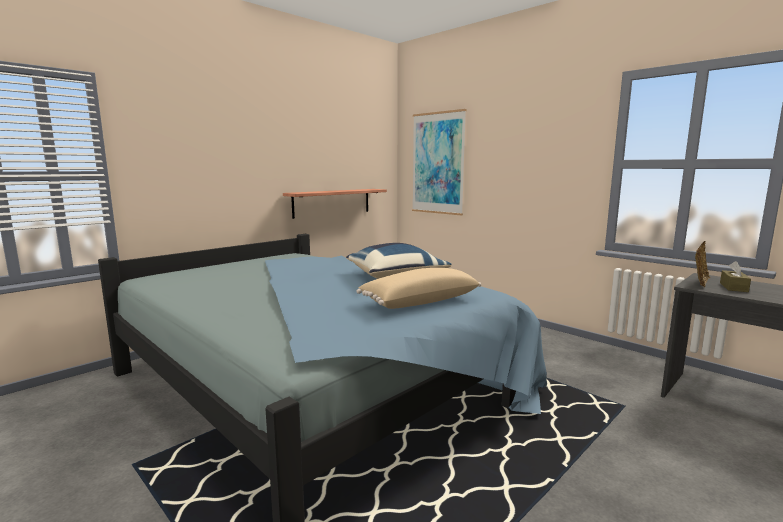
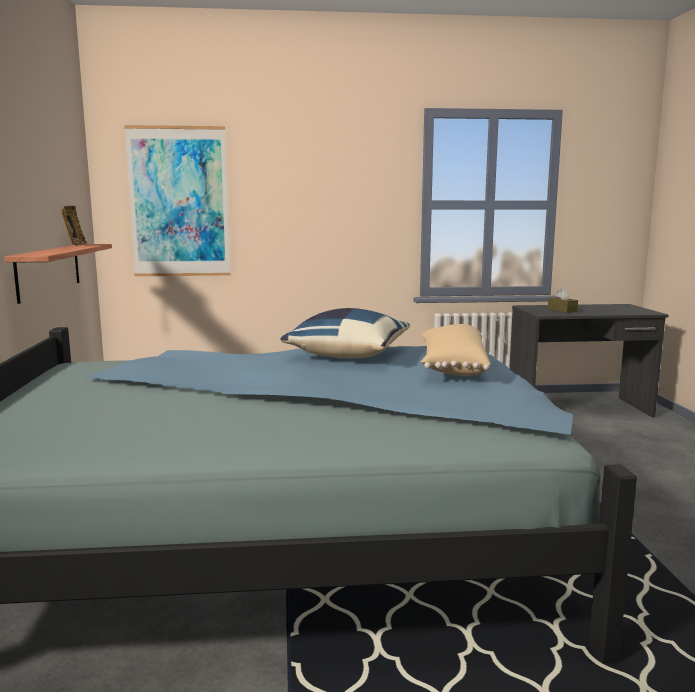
camera: 50 degrees left, 0 degrees up
picture frame [695,241,710,287] -> picture frame moved to [62,206,87,246]

